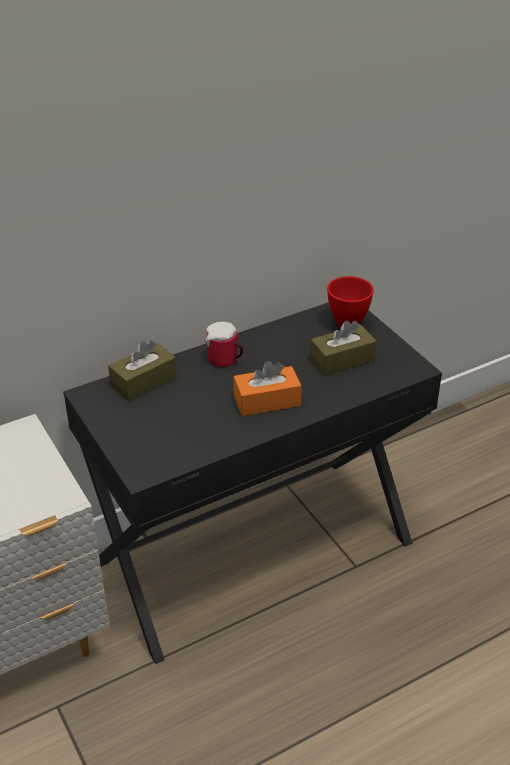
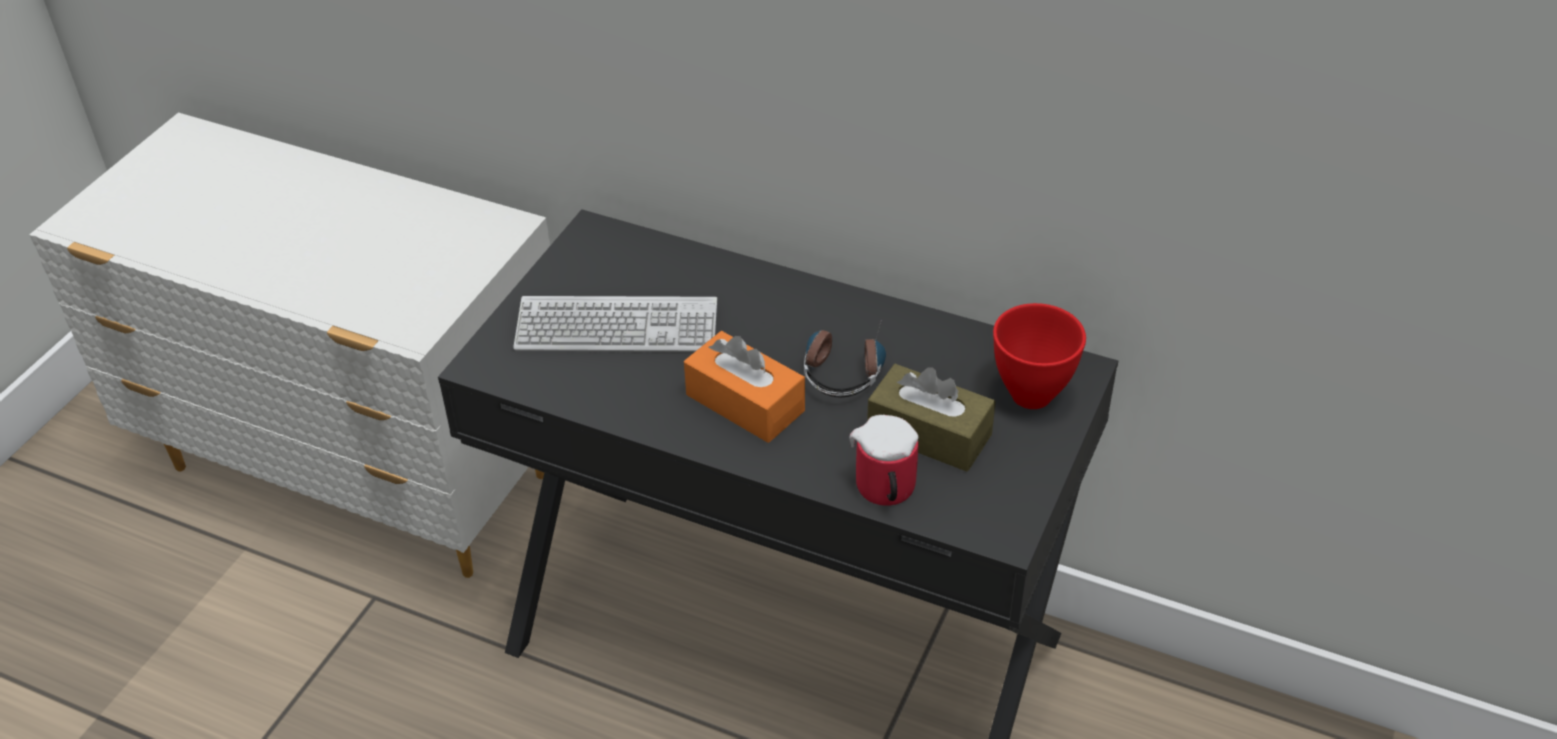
camera: 55 degrees right, 5 degrees up
brown tissue box [108,340,177,401] -> none
mug [206,322,243,367] -> mug moved to [850,415,919,506]
none -> keyboard [513,296,717,352]
none -> headphones [804,322,886,397]

